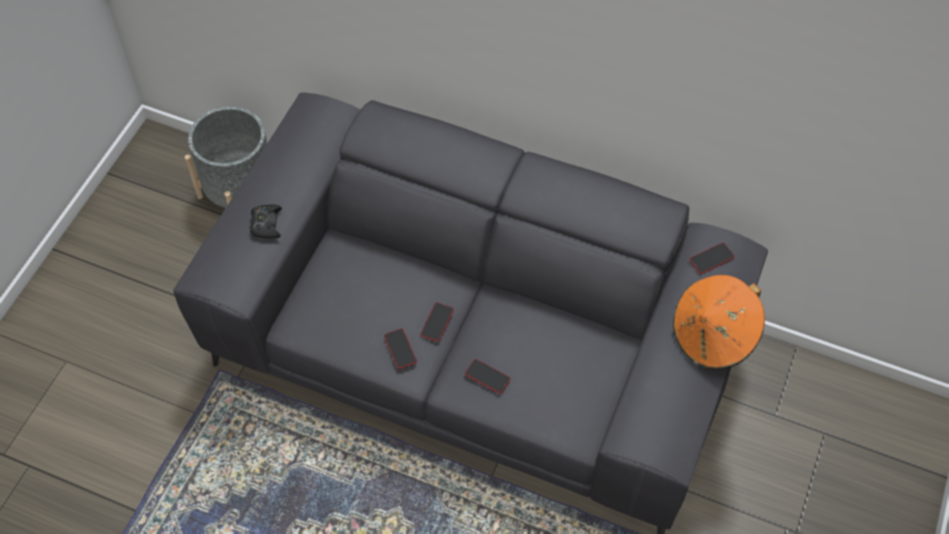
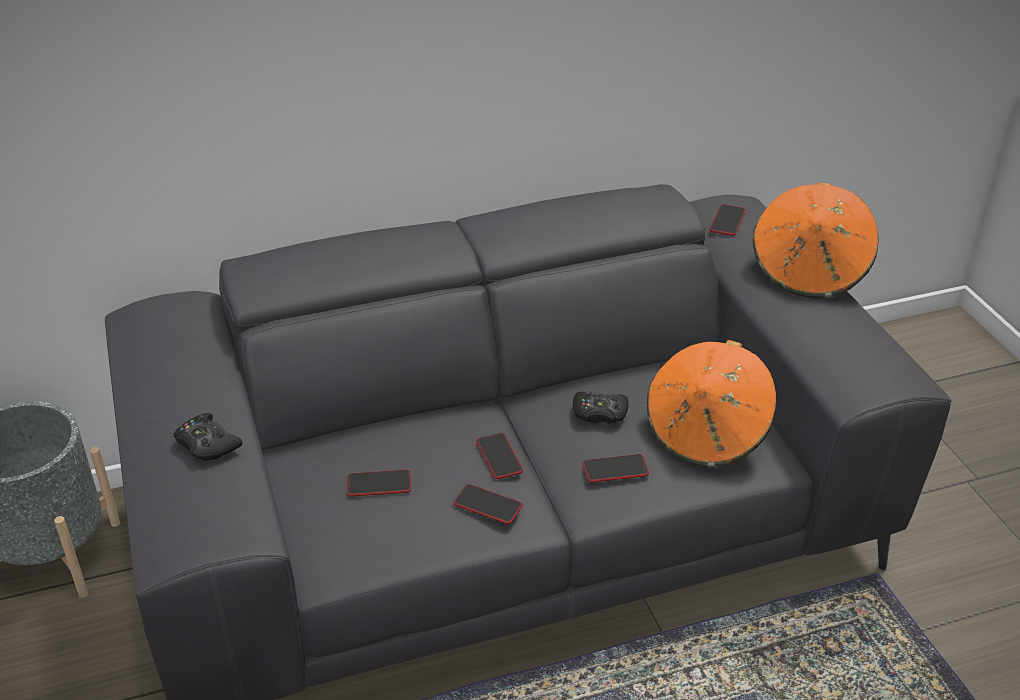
camera: 40 degrees left, 20 degrees down
none -> phone [347,470,411,497]
none -> black game controller [573,391,629,424]
none -> orange hat [647,340,776,467]

